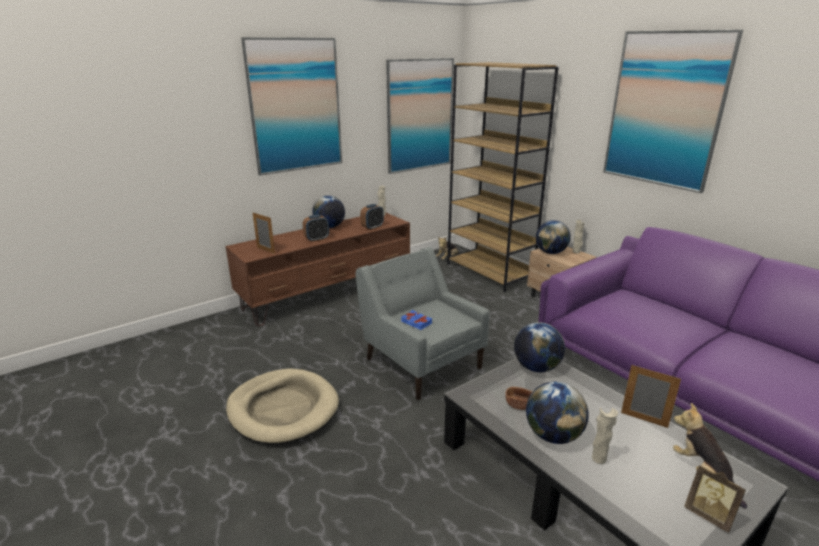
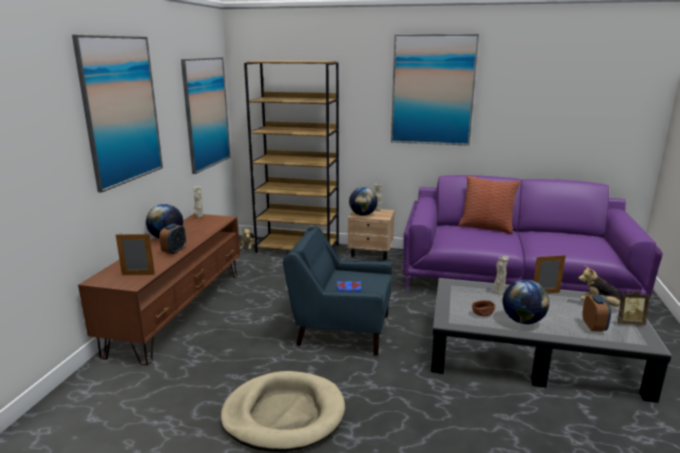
camera: 40 degrees left, 5 degrees down
grey armchair [355,247,490,400] -> blue armchair [283,225,392,356]
alarm clock [360,204,384,230] -> alarm clock moved to [582,295,611,332]
globe [514,322,565,372] -> none
beige vase [592,408,618,464] -> beige vase moved to [494,256,509,294]
none -> pillow [459,176,520,234]

